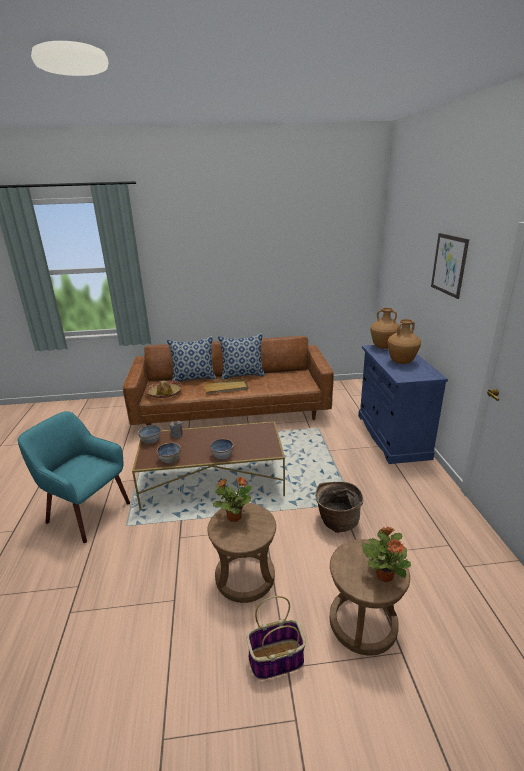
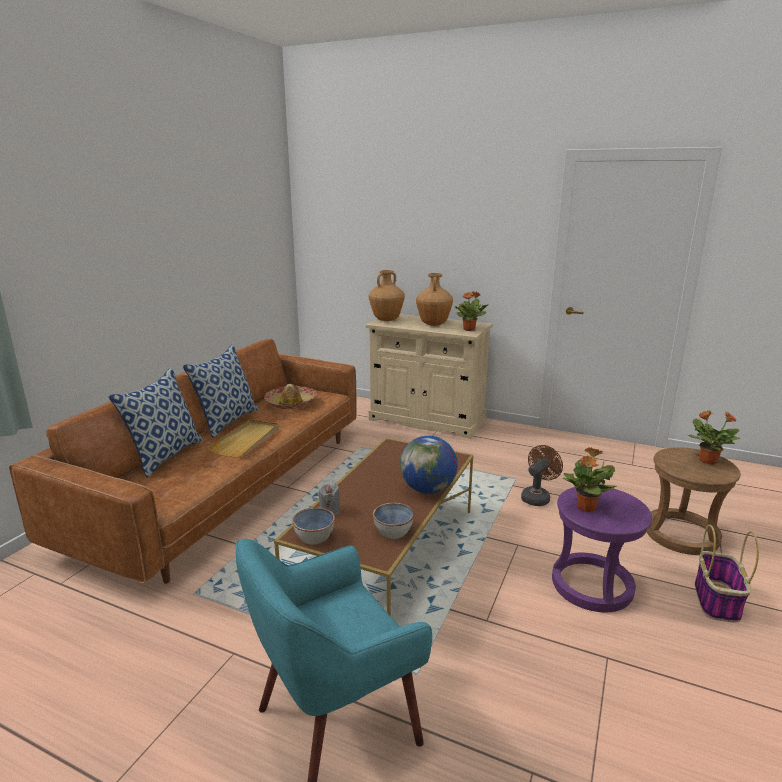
camera: 60 degrees left, 5 degrees down
hat [146,380,182,398] -> hat moved to [264,384,317,409]
brown stool [207,503,276,603] -> purple stool [552,486,652,612]
bowl [210,439,234,460] -> globe [400,436,458,494]
basket [315,482,363,533] -> brown fan [521,445,563,506]
blue cabinet [358,345,448,464] -> beige cabinet [365,314,493,439]
picture [431,233,469,299] -> none
none -> potted plant [454,291,489,331]

